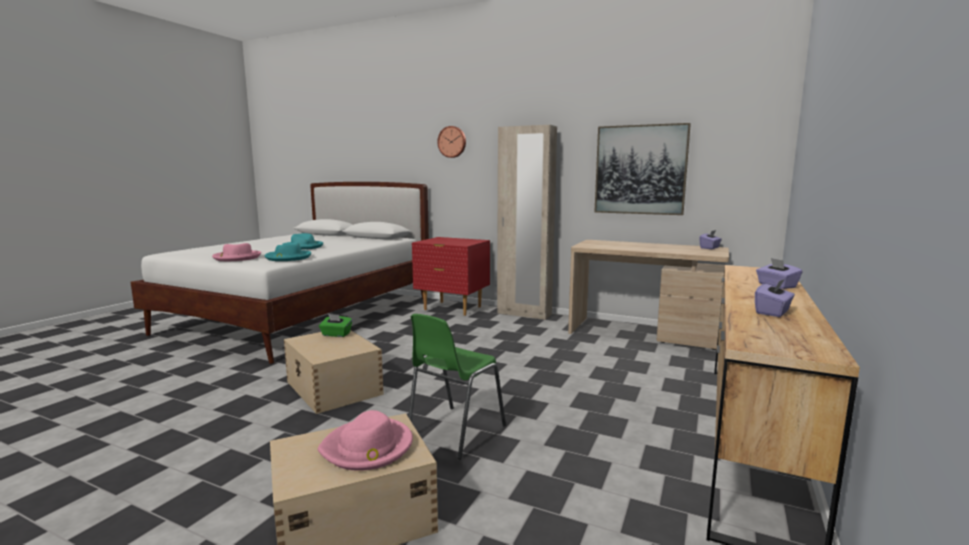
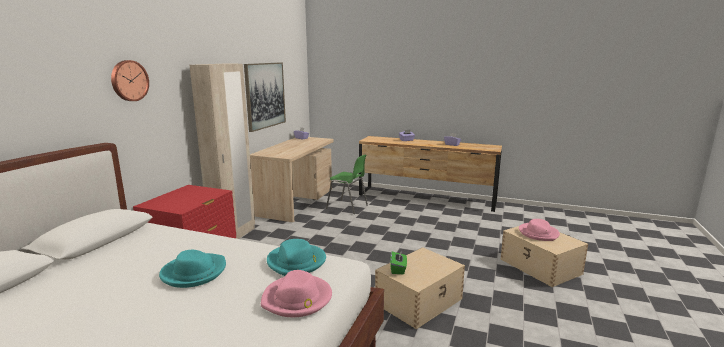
camera: 95 degrees left, 5 degrees up
green chair [409,314,506,459] -> green chair moved to [326,155,368,214]

